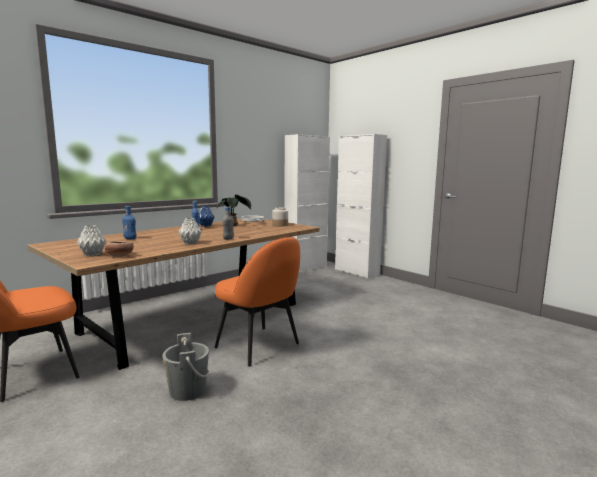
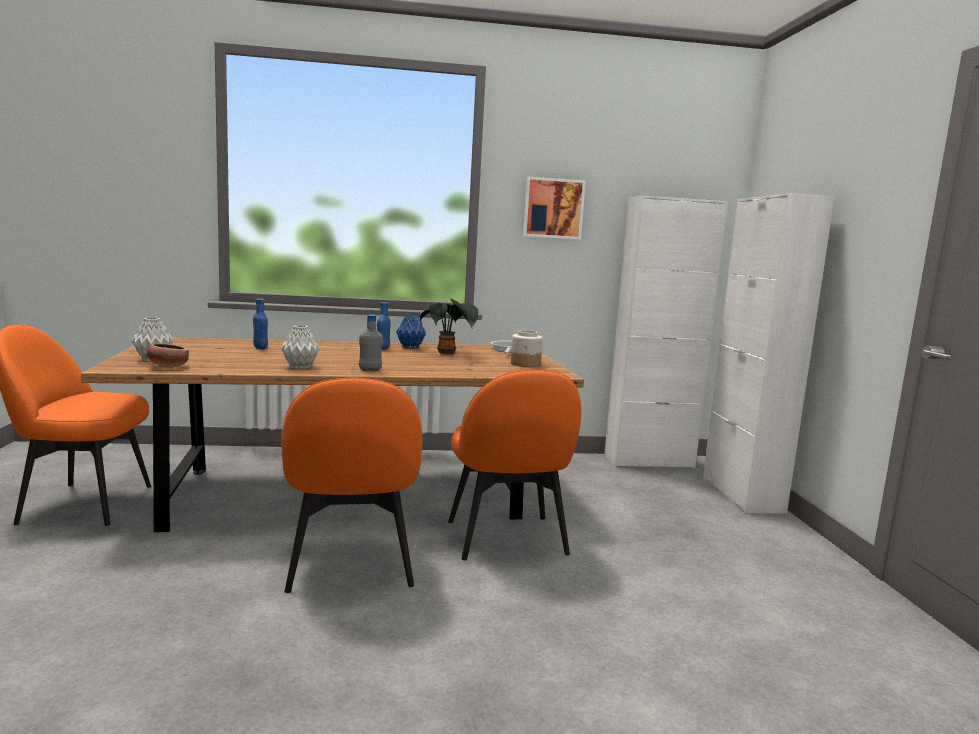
camera: 35 degrees right, 0 degrees up
grey bucket [162,333,209,401] -> none
none -> orange chair [448,370,581,560]
none -> picture [523,176,586,240]

